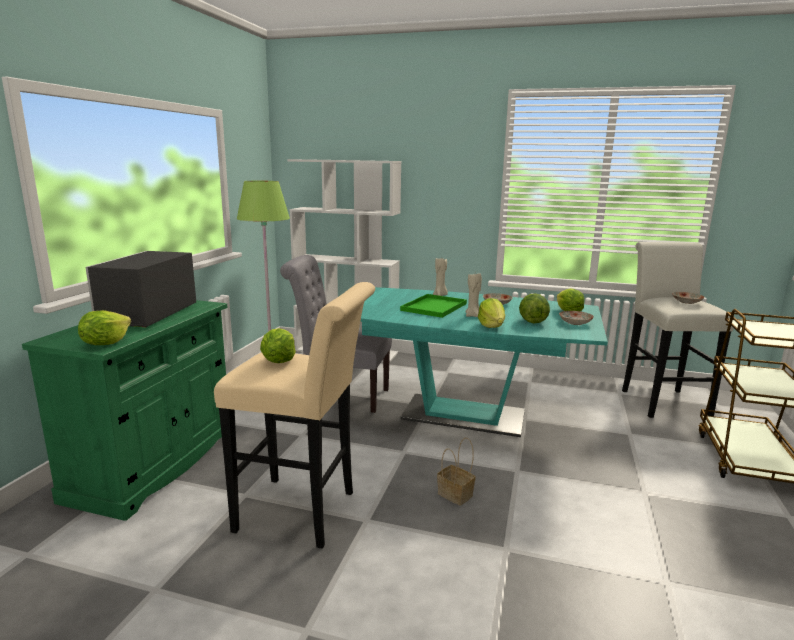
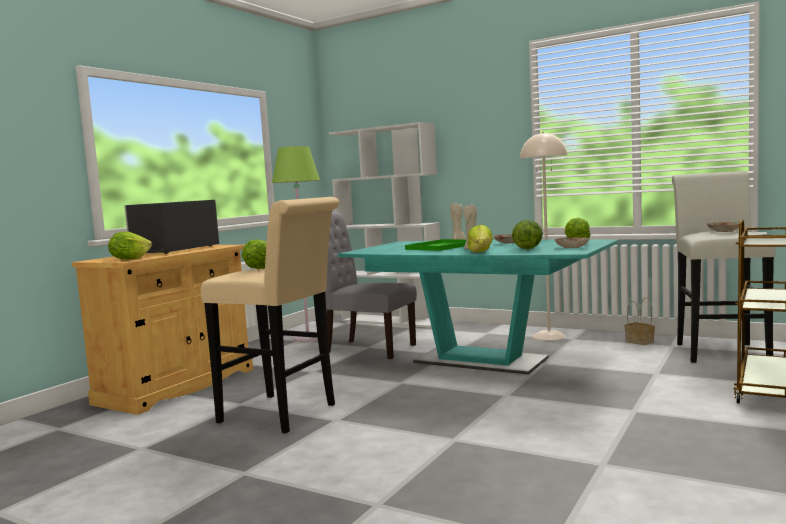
camera: 15 degrees right, 10 degrees down
green cabinet [22,300,228,521] -> beige cabinet [72,245,253,415]
basket [437,438,475,506] -> basket moved to [624,297,655,345]
none -> beige floor lamp [520,132,567,340]

